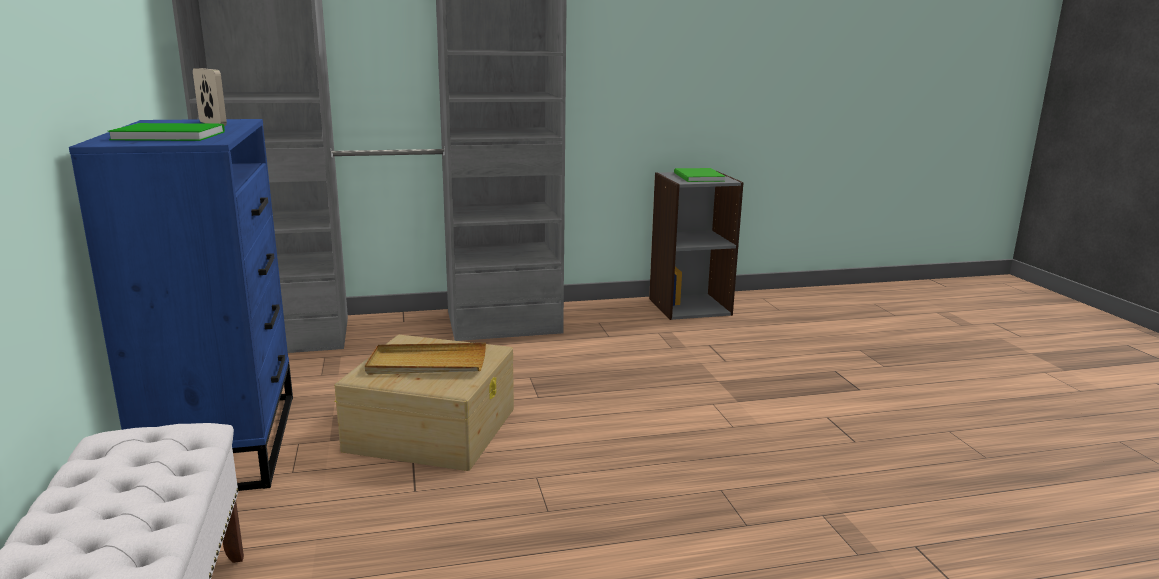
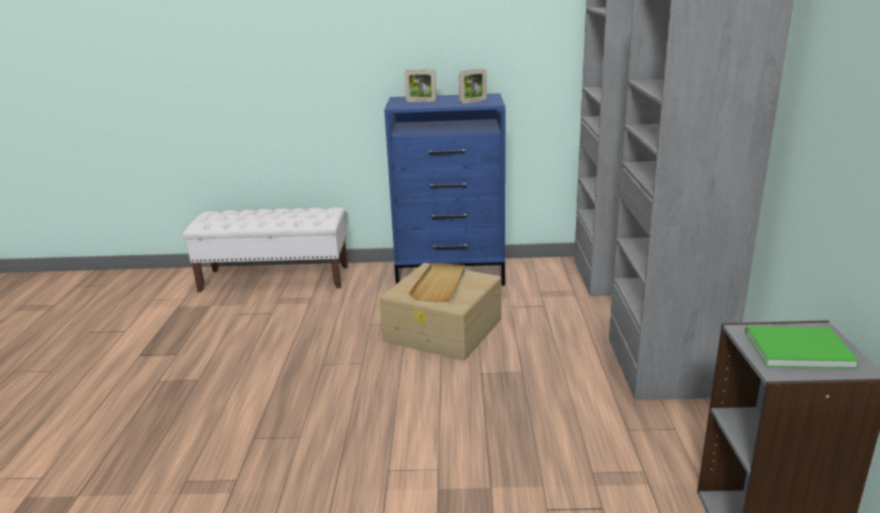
camera: 105 degrees right, 5 degrees up
green book [108,123,225,141] -> picture frame [404,70,436,102]

